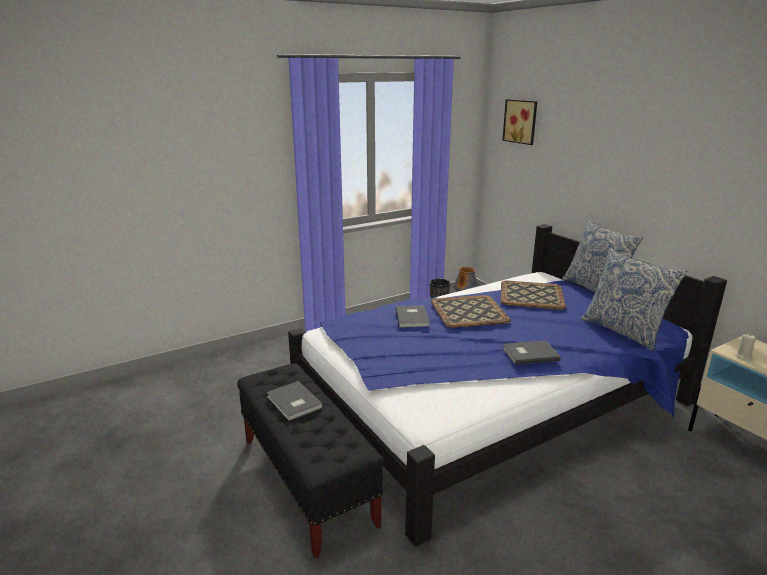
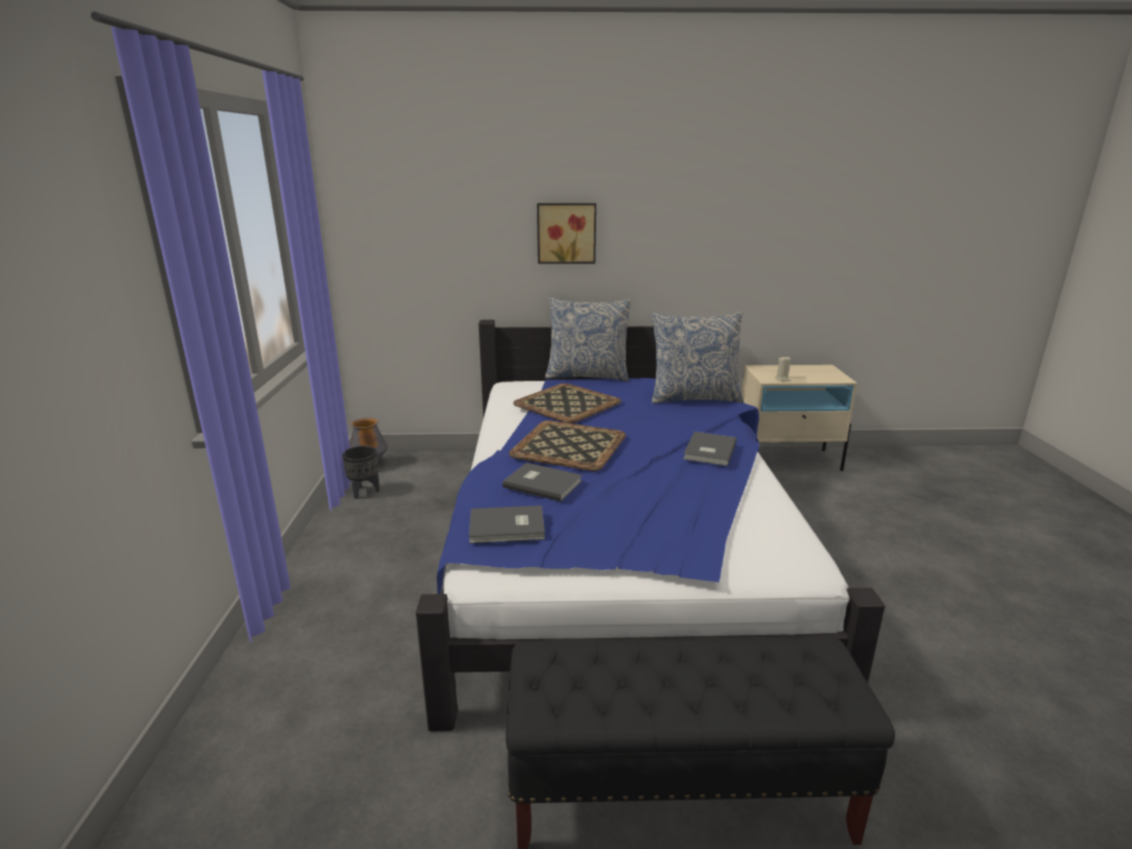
camera: 60 degrees left, 0 degrees up
grey book [266,381,323,421] -> grey book moved to [469,505,545,544]
picture [502,99,537,145] -> picture moved to [537,203,596,264]

